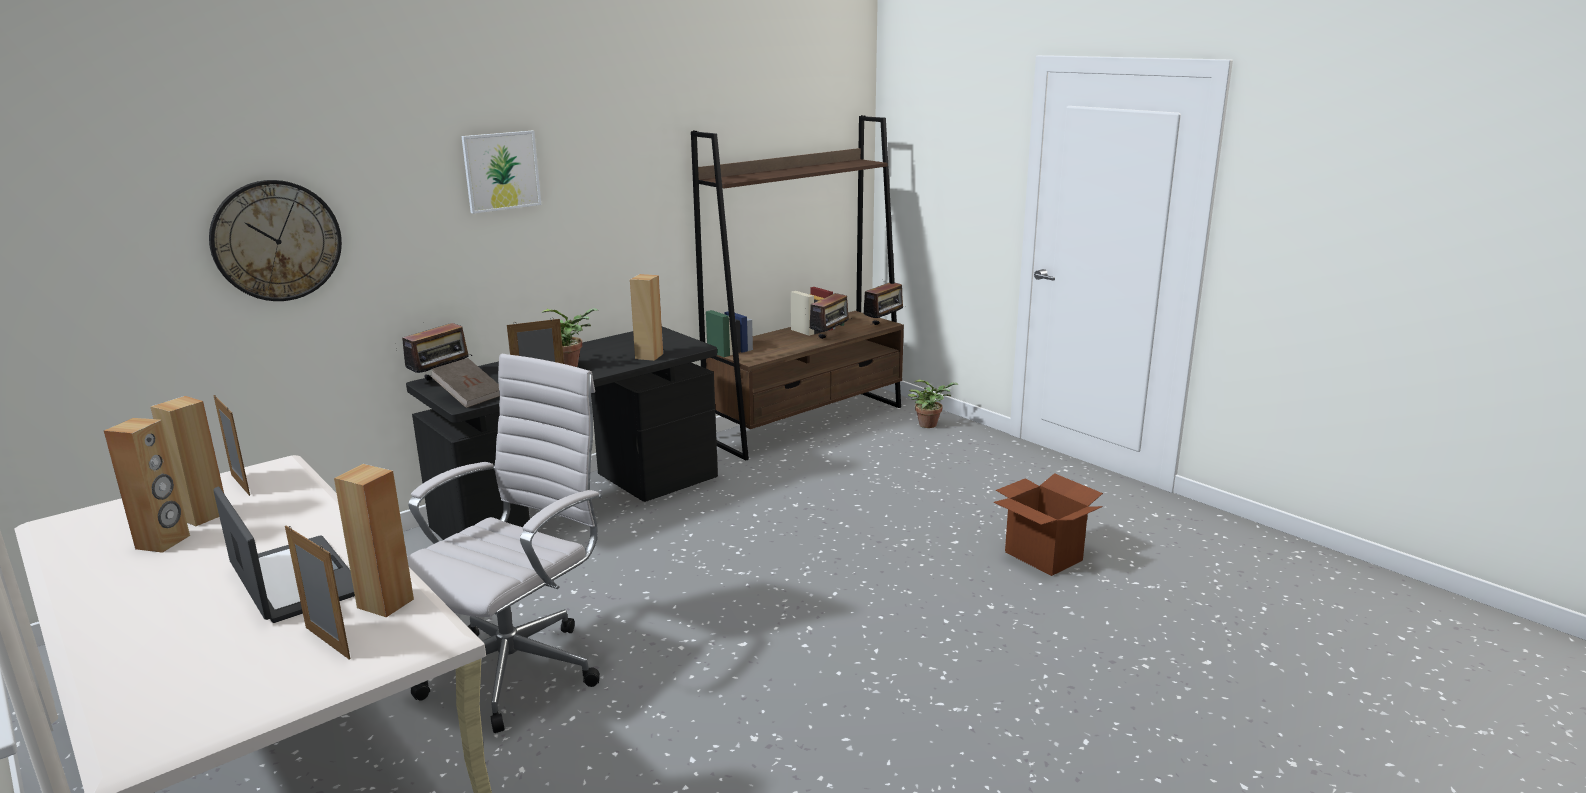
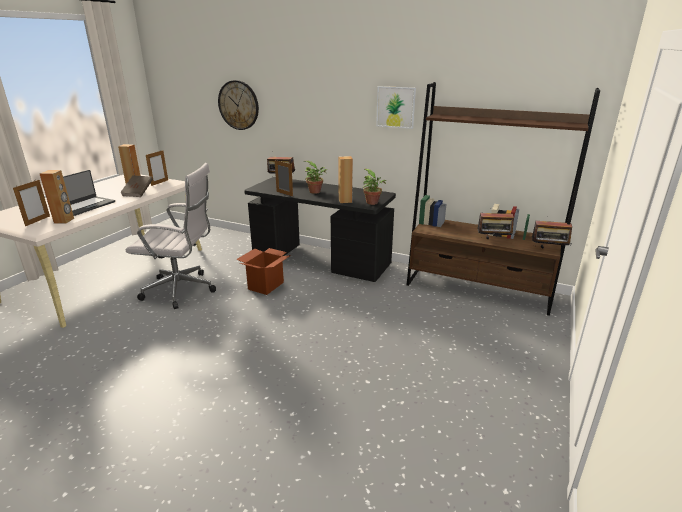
camera: 65 degrees right, 5 degrees up
brown speaker [104,418,190,553] -> none
brown book [430,358,500,408] -> brown book moved to [120,175,153,197]
picture [461,131,541,214] -> picture moved to [376,86,416,129]
potted plant [908,379,958,428] -> potted plant moved to [362,169,387,205]
cardboard box [993,473,1103,576] -> cardboard box moved to [236,248,291,295]

